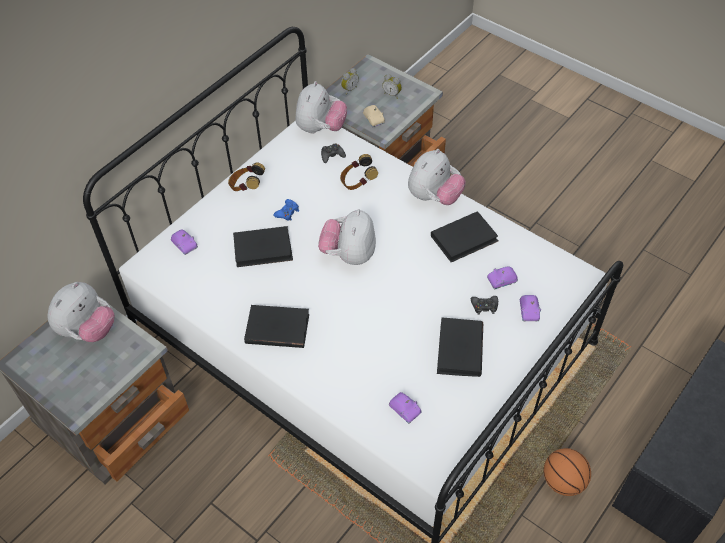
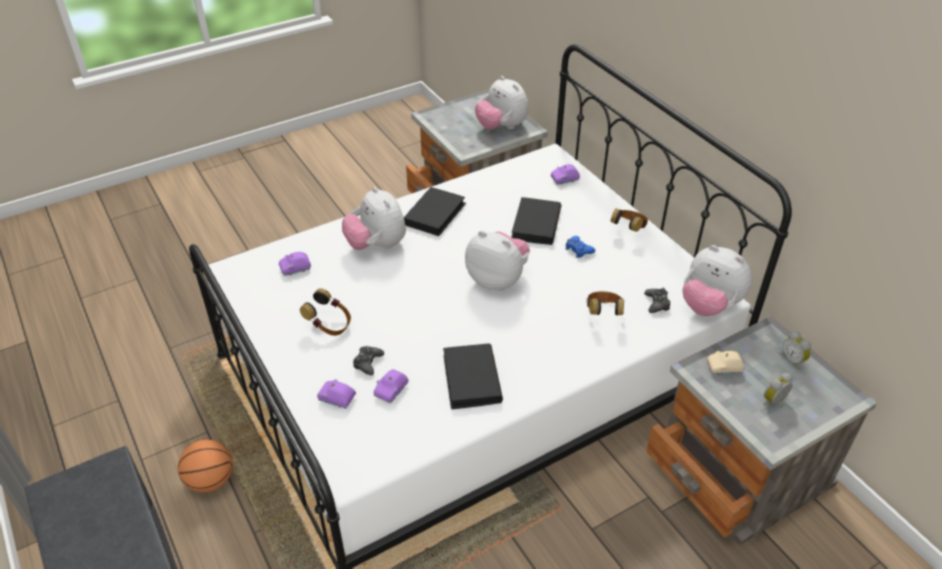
camera: 110 degrees right, 10 degrees down
plush toy [408,149,466,205] -> plush toy moved to [342,187,406,250]
black book [437,318,483,377] -> headphones [300,288,351,336]
purple toy car [487,267,518,290] -> purple toy car turned 150 degrees counterclockwise [374,369,409,403]

